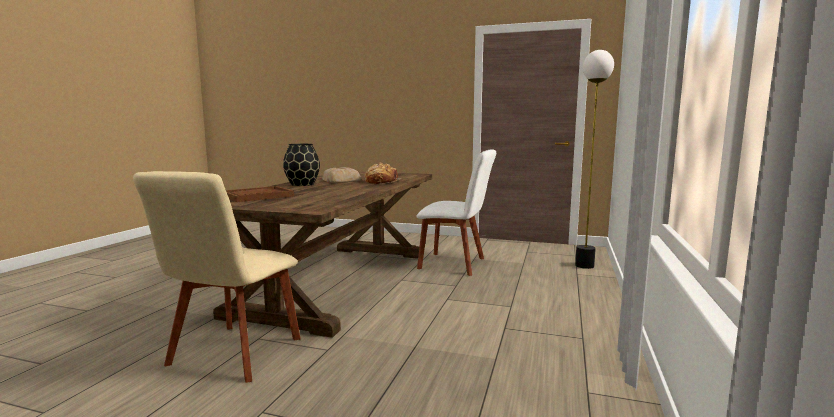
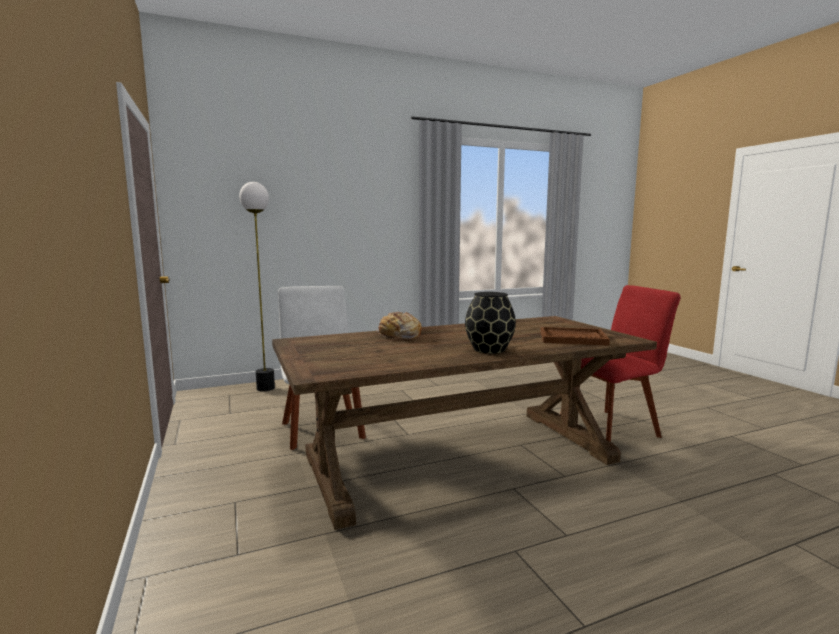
camera: 130 degrees left, 0 degrees up
beige chair [133,171,301,383] -> red chair [560,285,681,442]
bread [322,167,361,183] -> none

